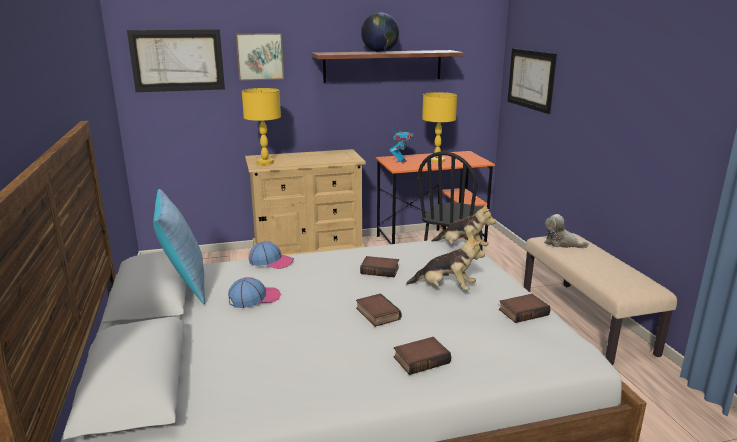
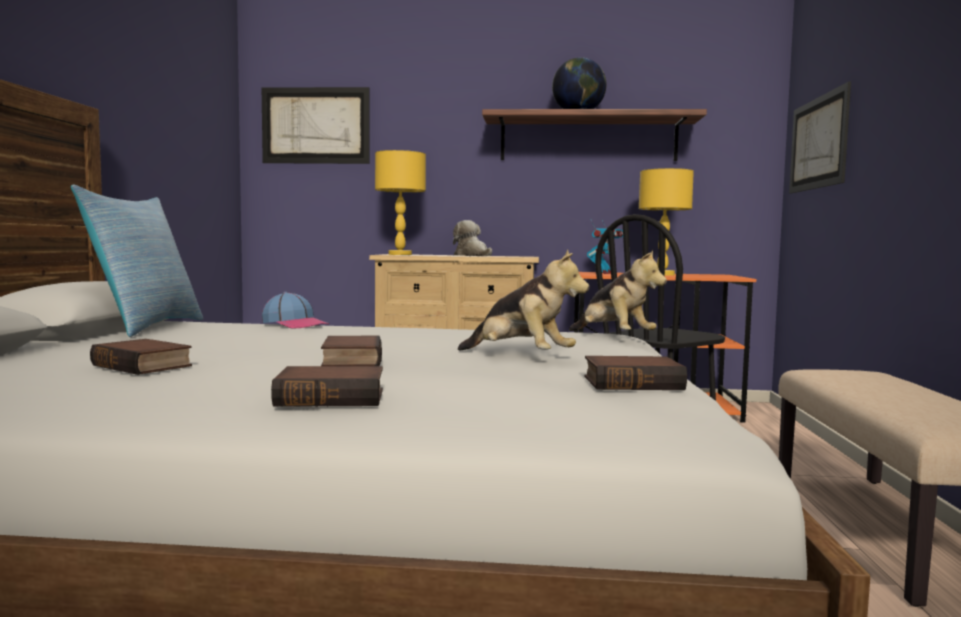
camera: 20 degrees right, 15 degrees down
cap [228,277,281,308] -> none
picture [236,33,284,81] -> none
book [360,256,399,277] -> book moved to [90,339,192,375]
plush toy [544,214,589,248] -> plush toy moved to [453,220,492,256]

